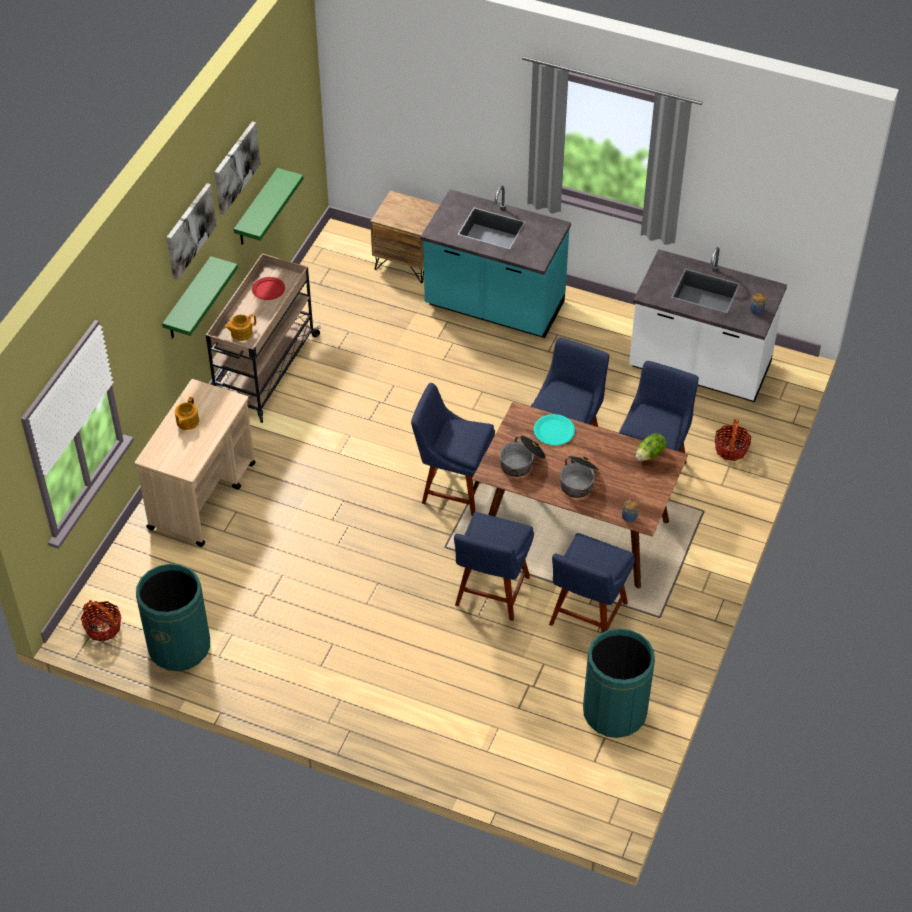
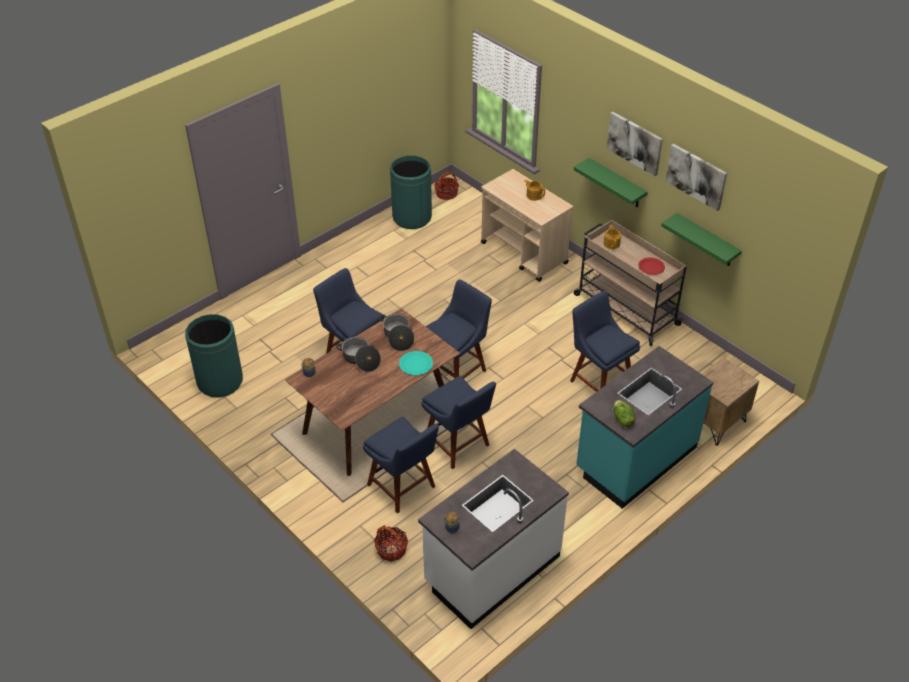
camera: 115 degrees right, 5 degrees down
blue chair [549,533,635,633] -> blue chair moved to [570,291,640,392]
lettuce [635,433,666,461] -> lettuce moved to [614,400,635,427]

